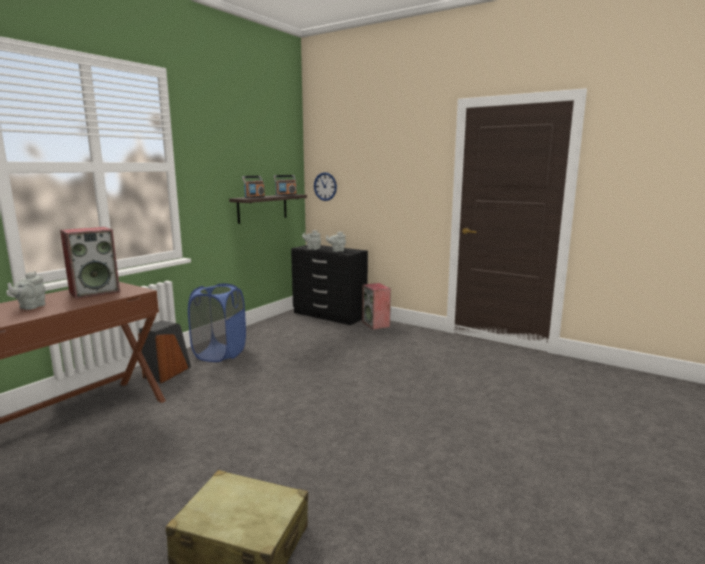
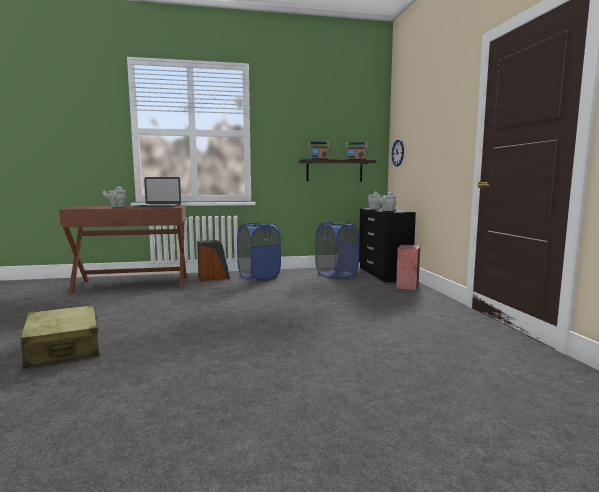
camera: 45 degrees right, 5 degrees down
speaker [60,227,120,299] -> laptop [133,177,181,207]
none -> blue laundry basket [315,222,359,279]

